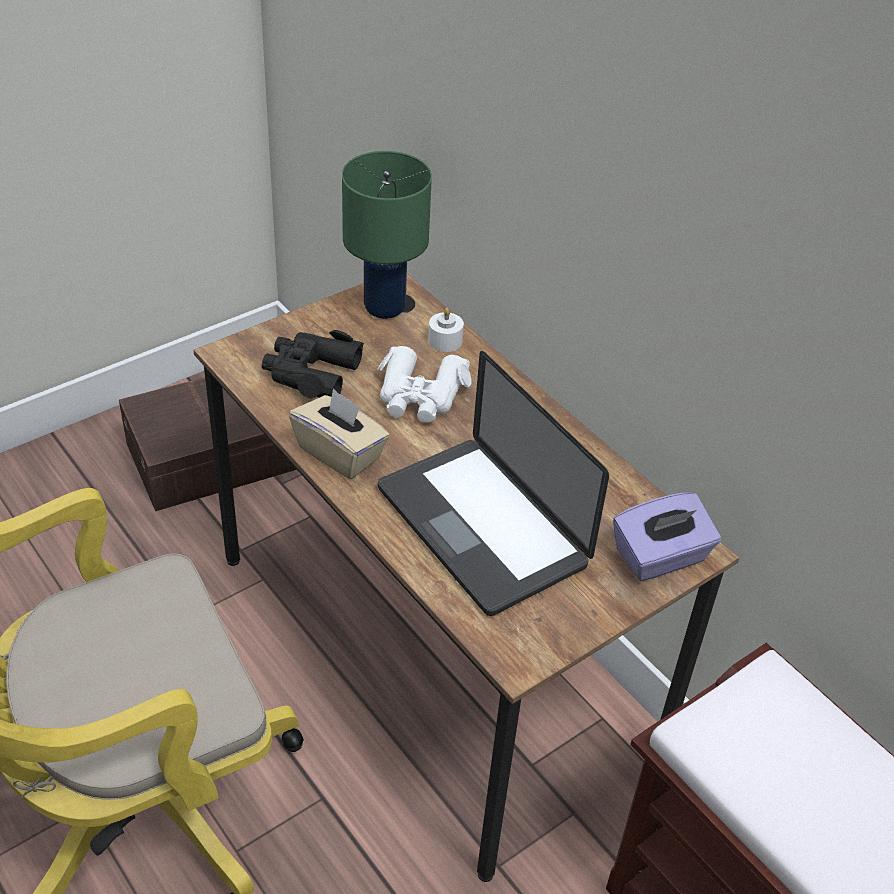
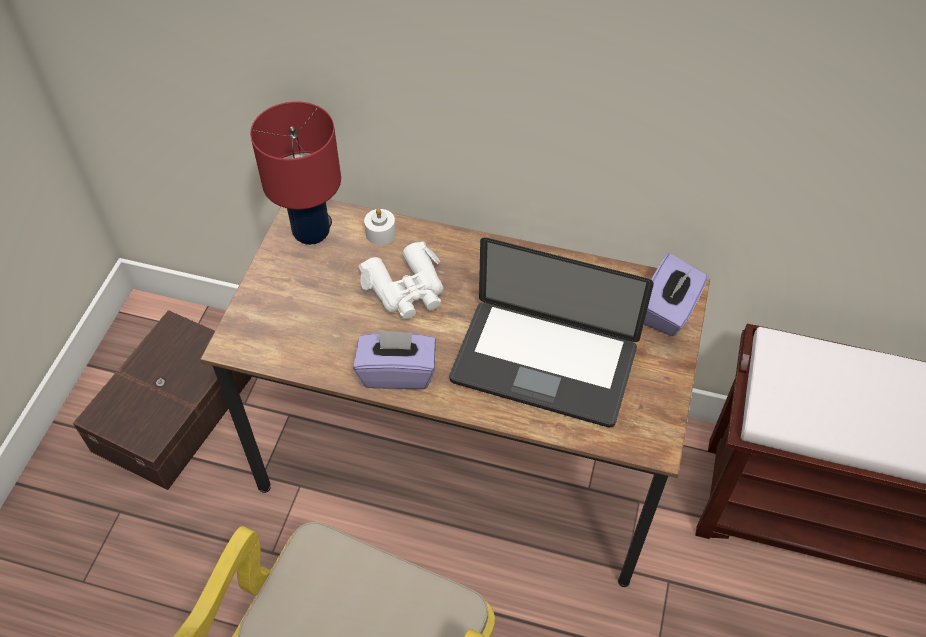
camera: 35 degrees left, 10 degrees up
black binoculars [261,330,364,399] -> none
beige tissue box [289,388,390,479] -> purple tissue box [353,330,436,389]
green table lamp [342,151,432,319] -> red table lamp [250,102,341,245]

